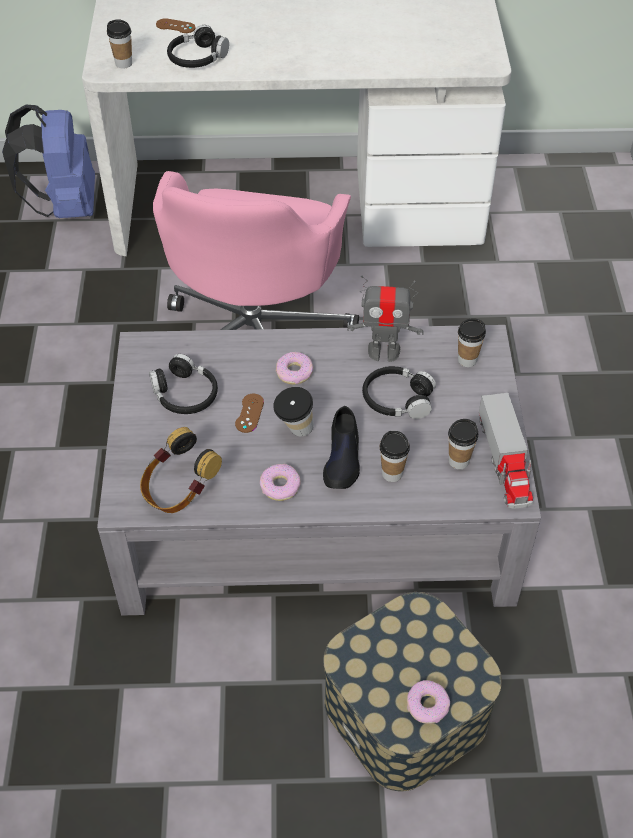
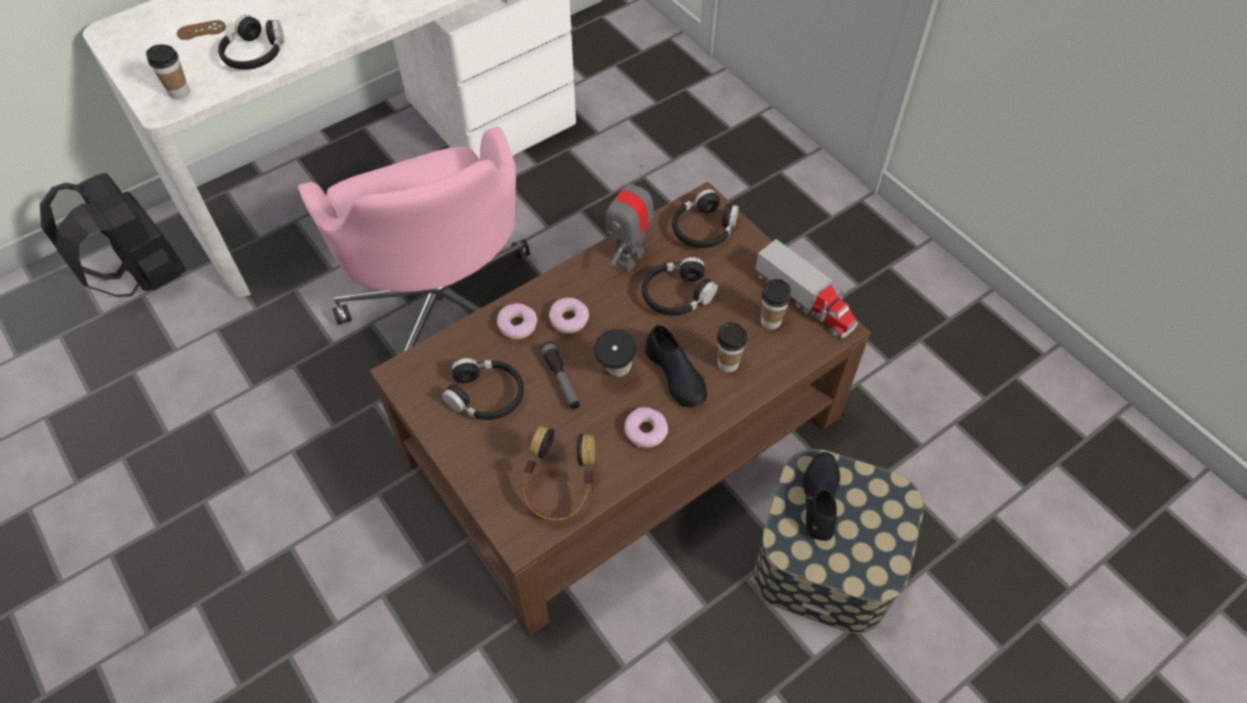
camera: 35 degrees left, 5 degrees up
blue backpack [2,104,95,218] -> black backpack [40,173,186,297]
grey coffee table [97,325,541,616] -> brown coffee table [370,182,871,637]
brown game controller [235,394,264,433] -> flashlight [540,342,580,409]
toy robot [347,276,424,362] -> toy robot turned 150 degrees clockwise [606,165,654,272]
donut [407,680,450,724] -> donut moved to [497,303,537,340]
cup [458,318,486,367] -> black headphones [672,189,739,248]
none -> black shoe [803,452,840,541]

